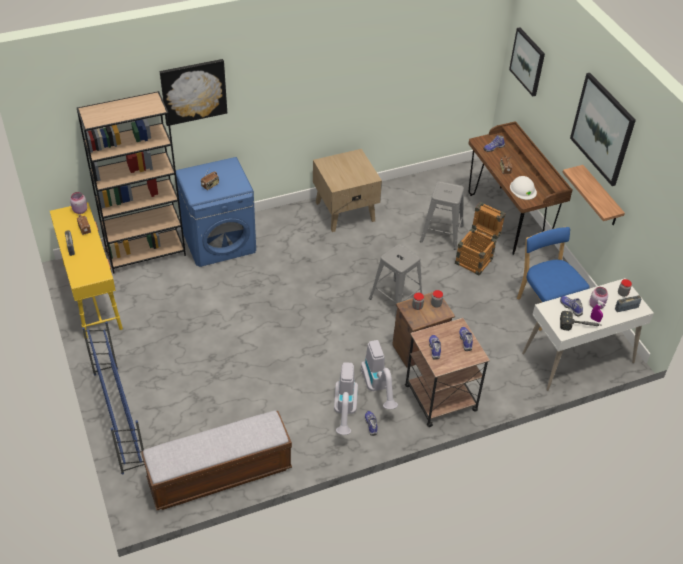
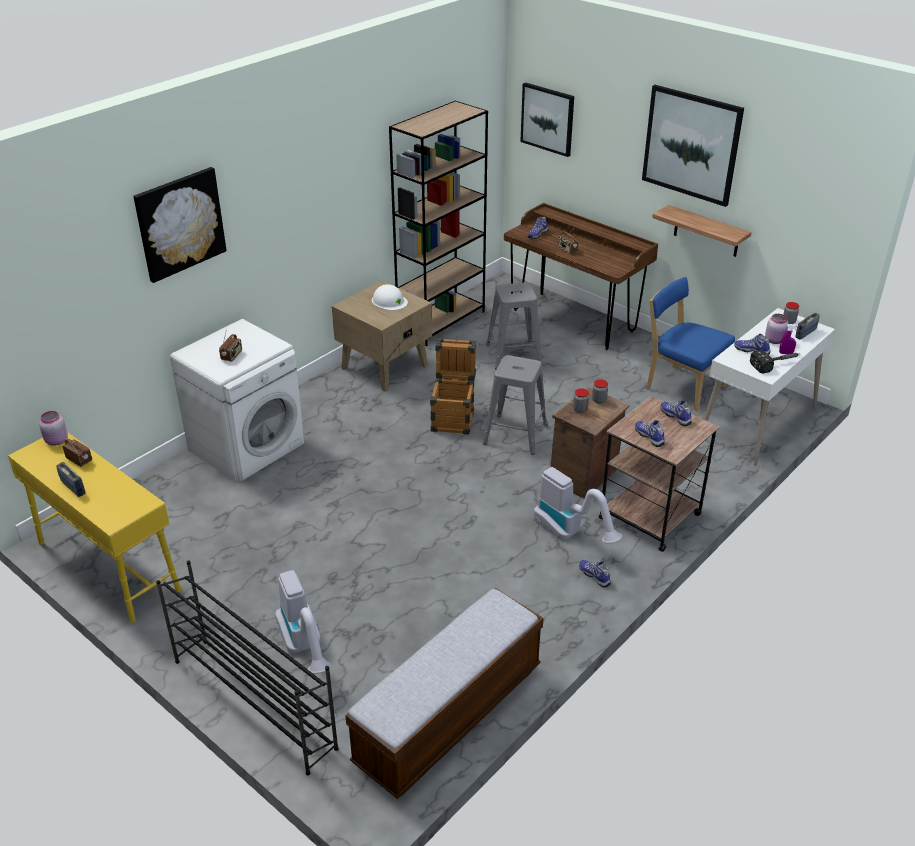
camera: 25 degrees left, 10 degrees down
beige bookcase [77,91,186,274] -> beige bookcase moved to [389,101,488,347]
blue shoe rack [82,321,145,475] -> black shoe rack [156,560,338,775]
blue washing machine [176,157,256,267] -> white washing machine [170,319,305,482]
vacuum cleaner [334,362,358,435] -> vacuum cleaner moved to [275,570,331,674]
crate [455,202,506,276] -> crate moved to [430,338,476,434]
white hard hat [510,176,537,200] -> white hard hat moved to [372,284,408,311]

